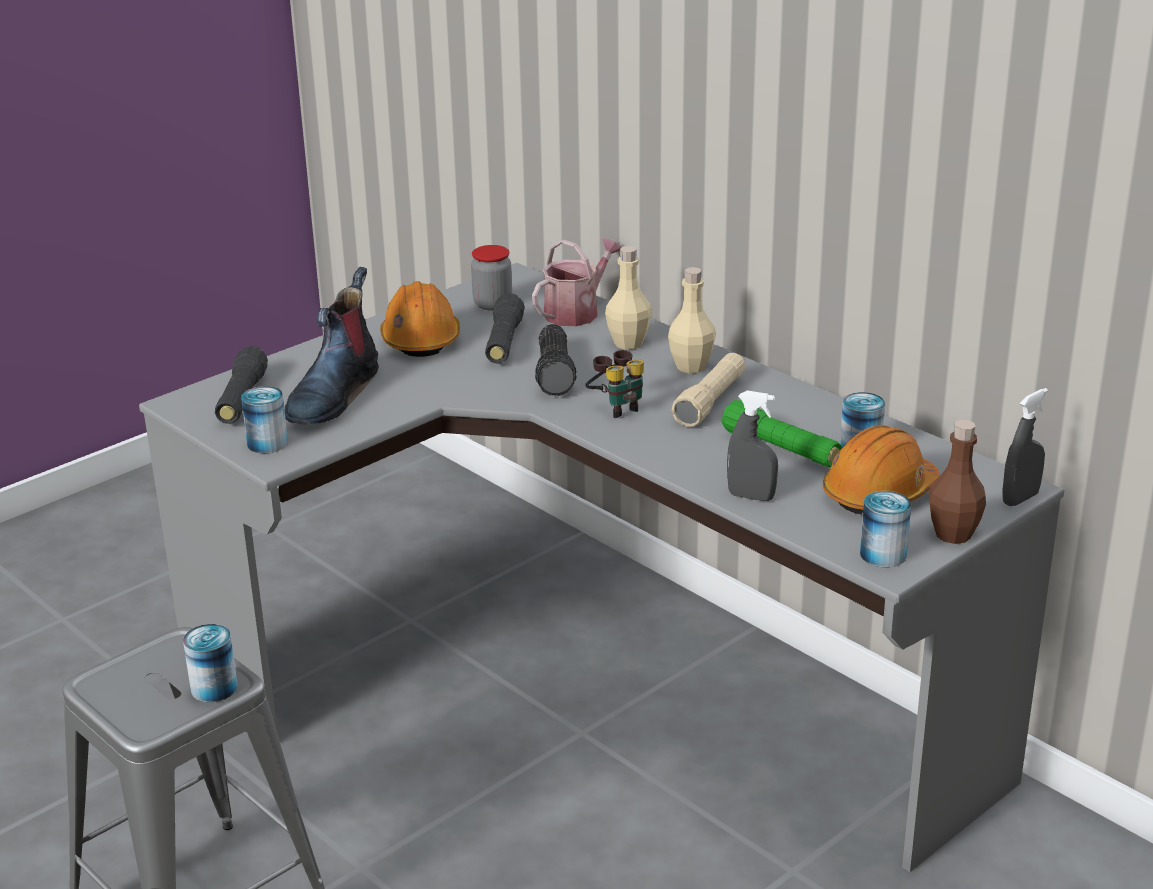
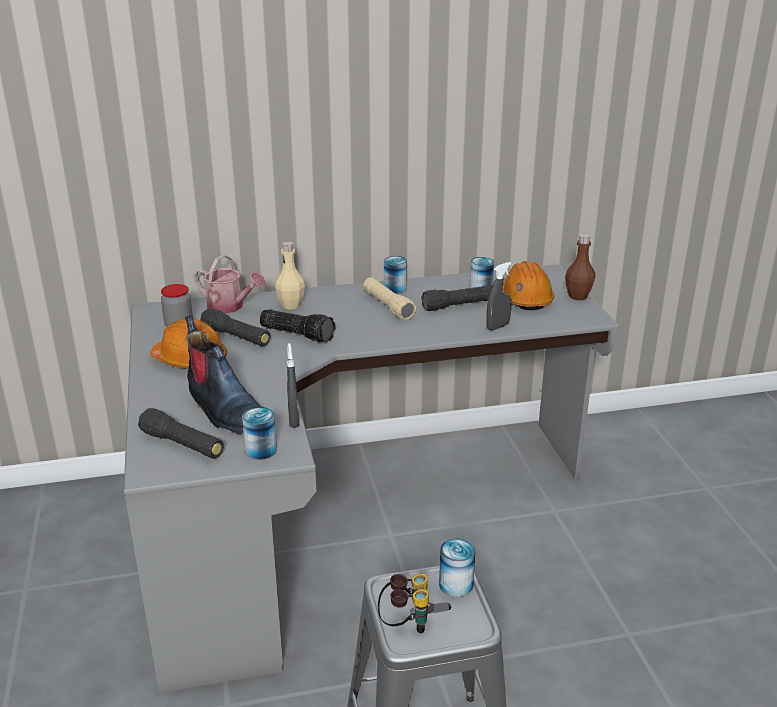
camera: 60 degrees left, 0 degrees up
watering can [532,238,622,326] -> watering can turned 135 degrees clockwise [194,254,265,314]
binoculars [585,350,644,418] -> binoculars moved to [378,574,434,633]
beige bottle [668,267,716,373] -> none
green flashlight [722,400,842,467] -> black flashlight [421,285,493,311]
can [860,491,911,567] -> can moved to [384,256,407,294]
grey spray bottle [1002,388,1048,506] -> grey spray bottle moved to [287,343,299,428]

